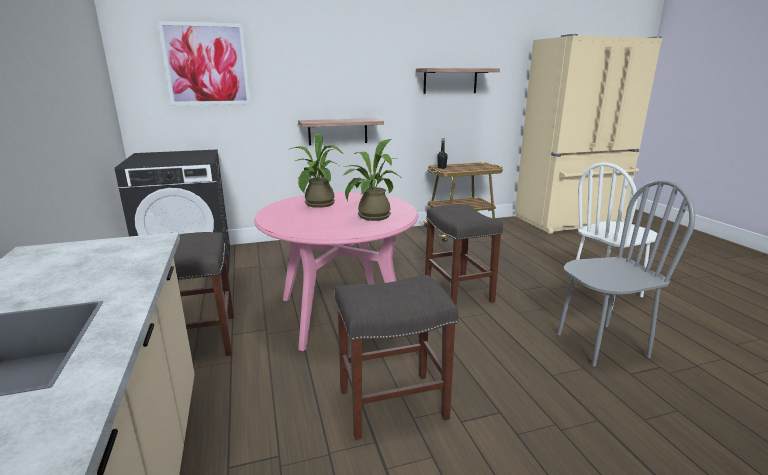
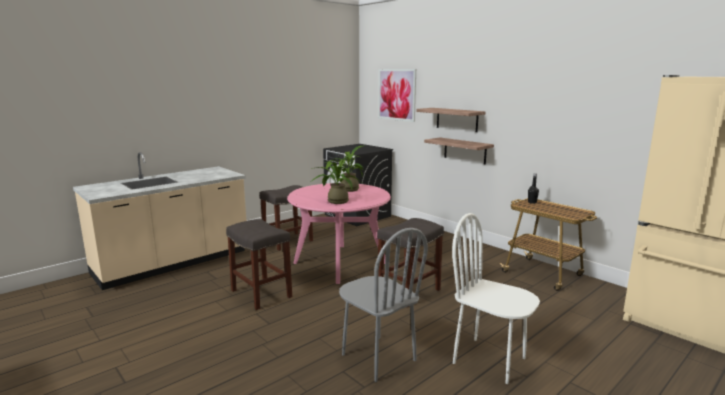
camera: 65 degrees right, 5 degrees down
shelf [416,68,500,94] -> shelf moved to [416,108,486,132]

